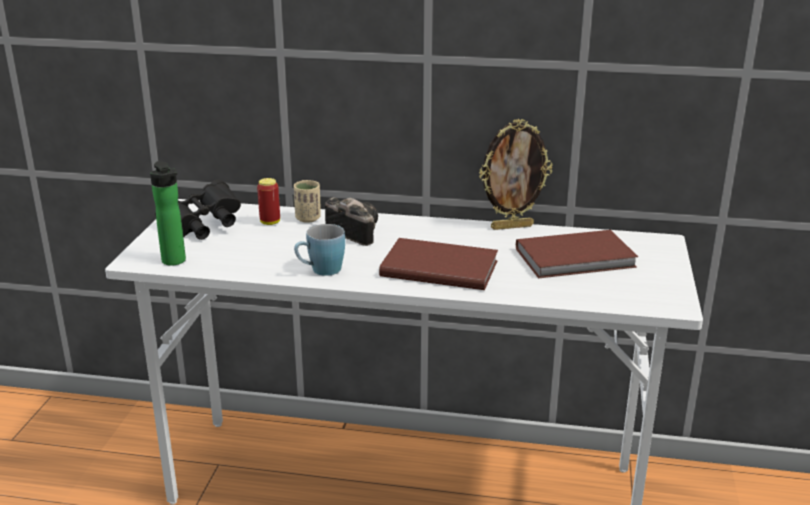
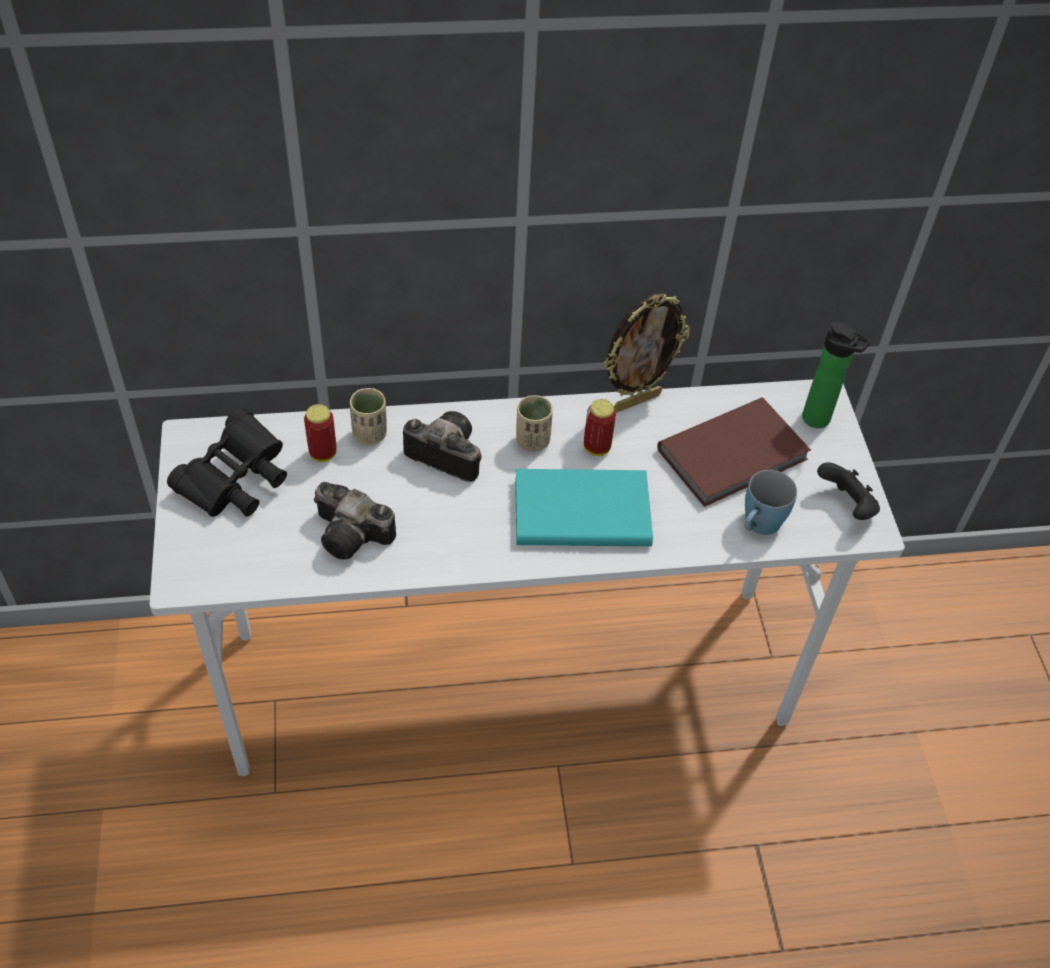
camera: 20 degrees left, 25 degrees up
bottle [150,161,186,266] -> bottle moved to [802,322,872,428]
blue mug [294,224,345,276] -> blue mug moved to [744,470,797,535]
brown book [379,238,498,290] -> turquoise book [515,469,653,546]
none -> camera [314,482,396,560]
none -> beige cup [516,395,553,452]
none -> can [584,399,616,456]
none -> black game controller [817,462,880,520]

